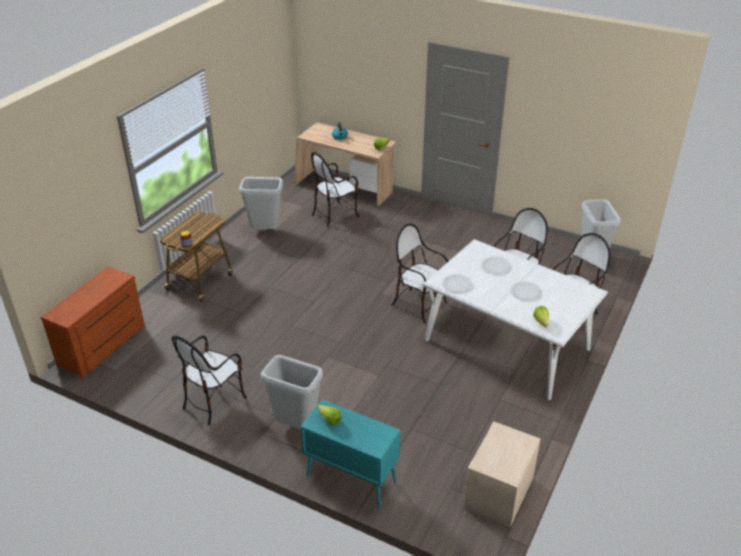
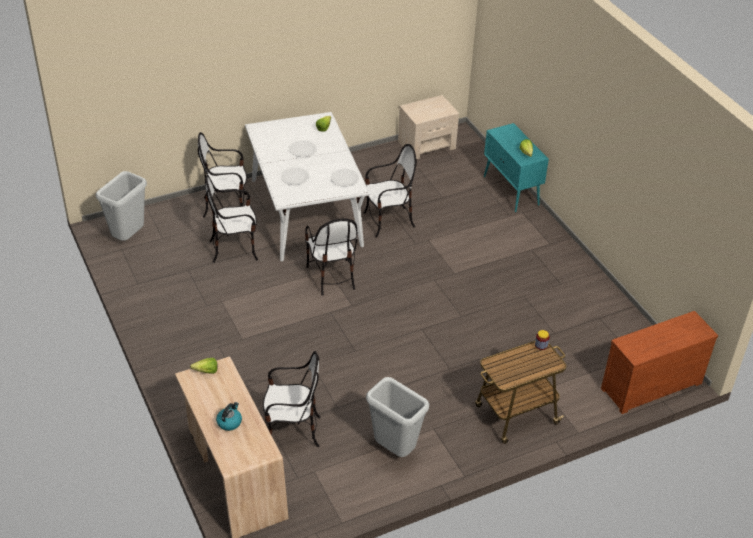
camera: 145 degrees left, 5 degrees up
chair [172,336,247,425] -> chair moved to [364,144,417,238]
grey trash can [261,355,323,429] -> none

